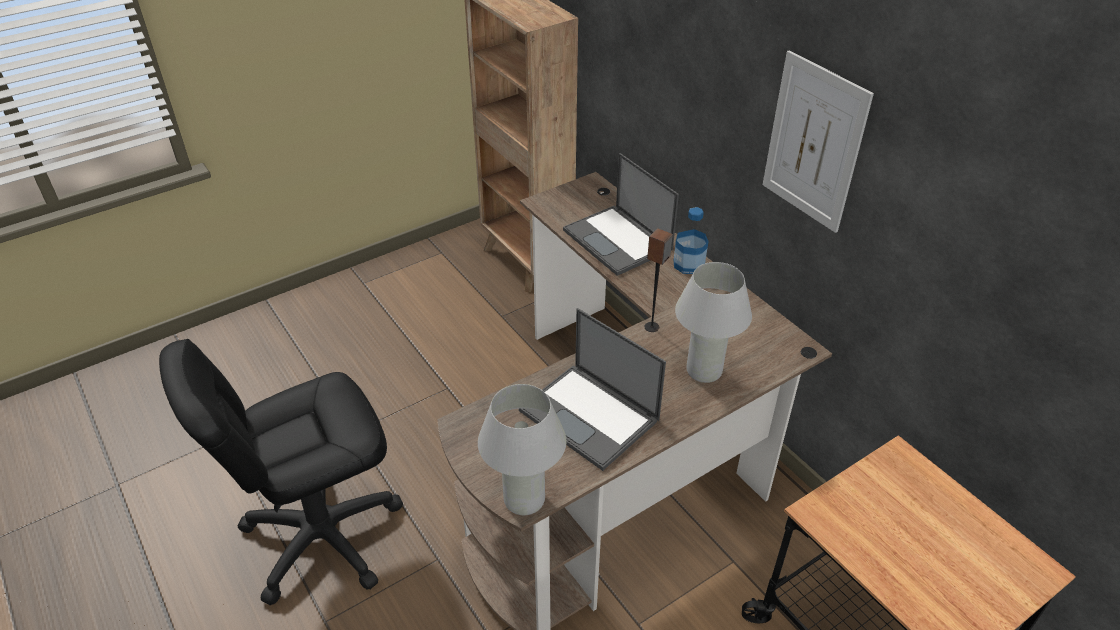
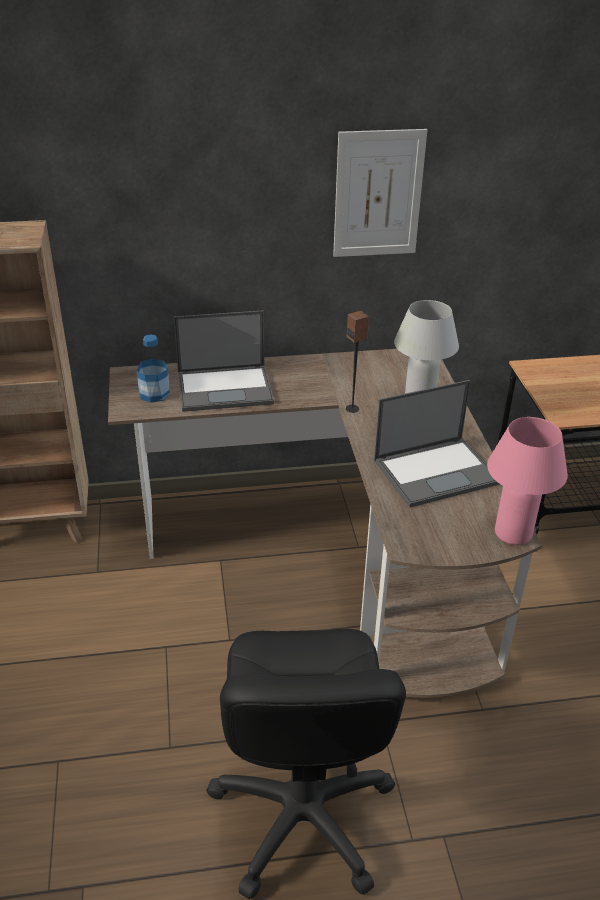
camera: 65 degrees left, 5 degrees down
white table lamp [478,384,567,515] -> pink table lamp [487,417,568,545]
bottle [674,207,709,274] -> bottle moved to [136,334,170,403]

